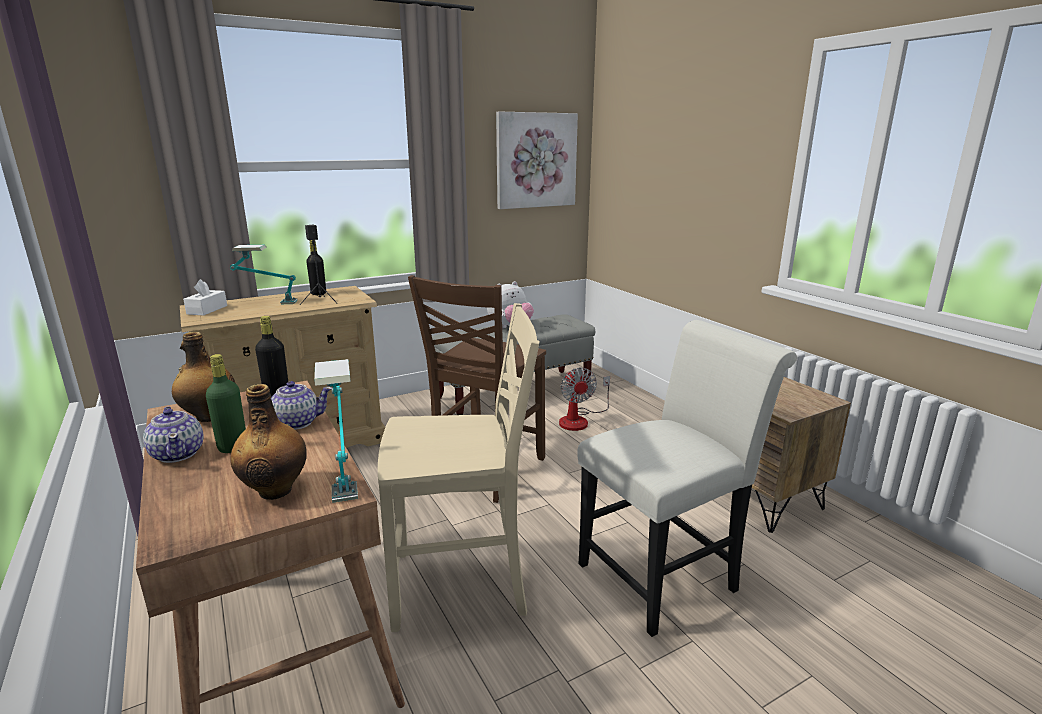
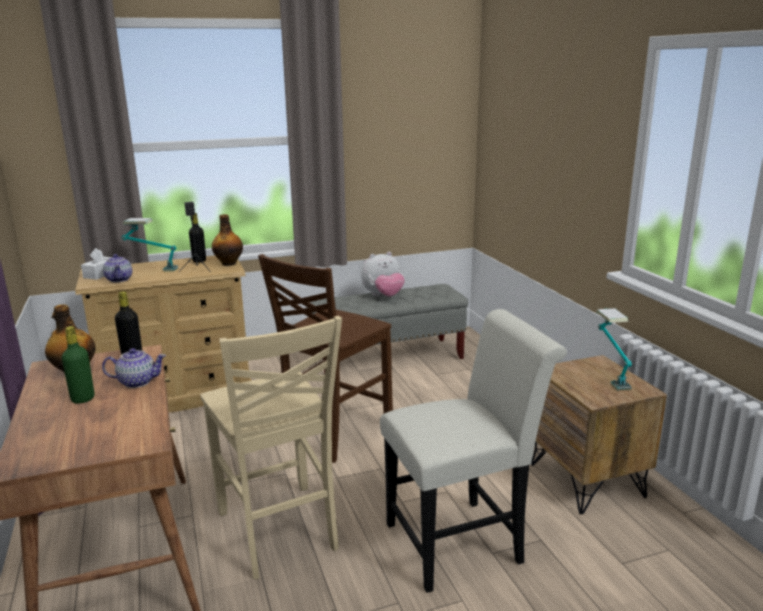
camera: 10 degrees right, 0 degrees up
teapot [143,406,204,463] -> teapot moved to [103,254,132,282]
bottle [230,384,307,500] -> bottle moved to [212,214,243,266]
table lamp [314,359,358,503] -> table lamp moved to [596,308,632,390]
beige chair [378,303,540,632] -> beige chair turned 60 degrees clockwise [200,316,342,579]
picture [496,112,578,209] -> none
fan [559,367,610,431] -> none

